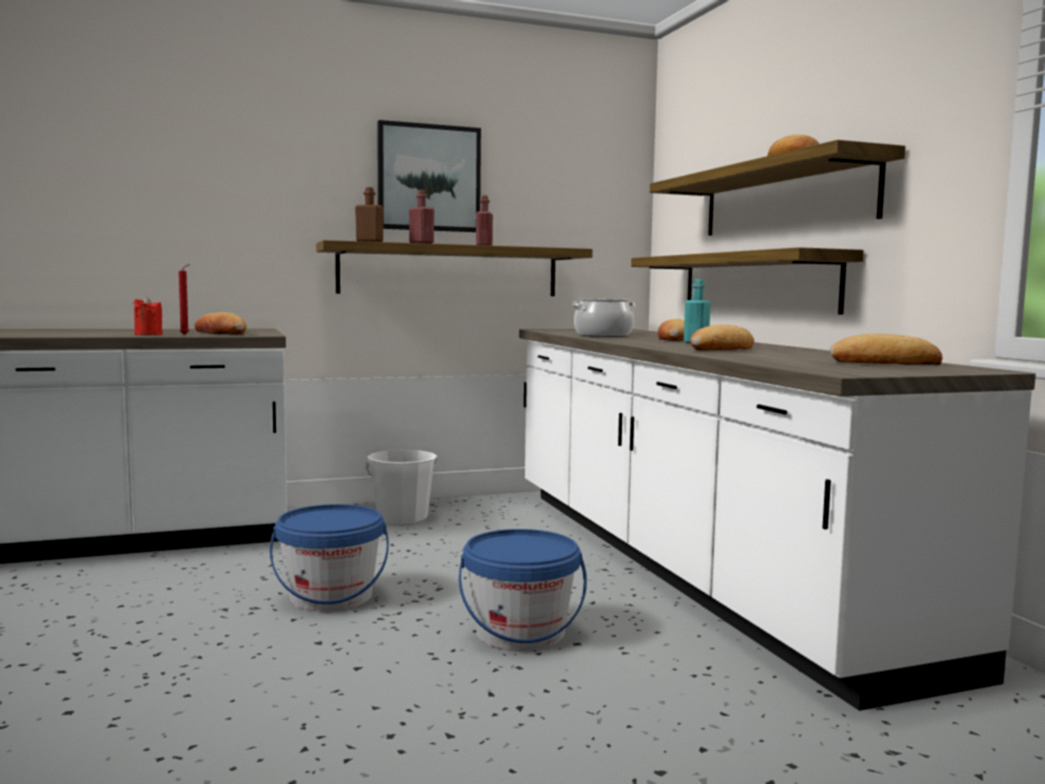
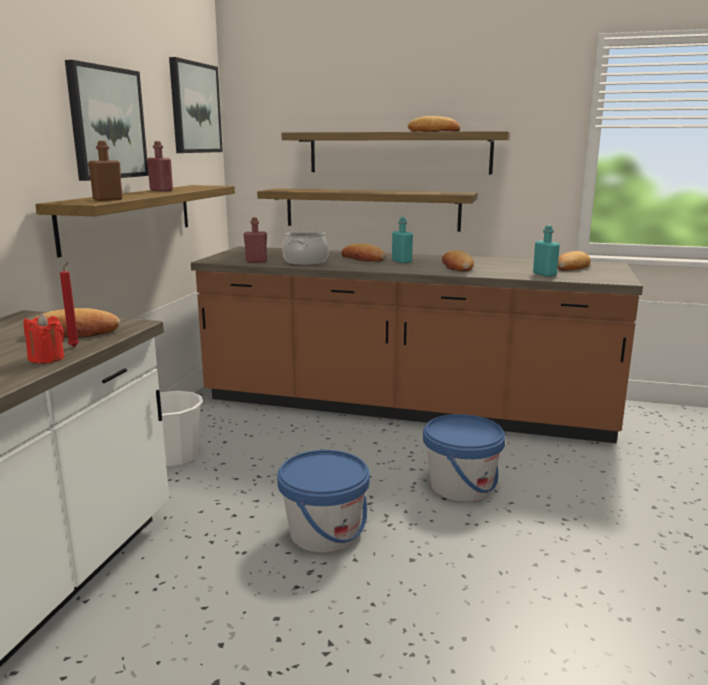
camera: 55 degrees left, 10 degrees up
red bottle [409,190,434,244] -> red bottle moved to [243,217,267,263]
white counter [519,329,1036,711] -> brown counter [191,246,643,443]
none -> picture [169,57,223,153]
none -> turquoise bottle [533,225,560,277]

